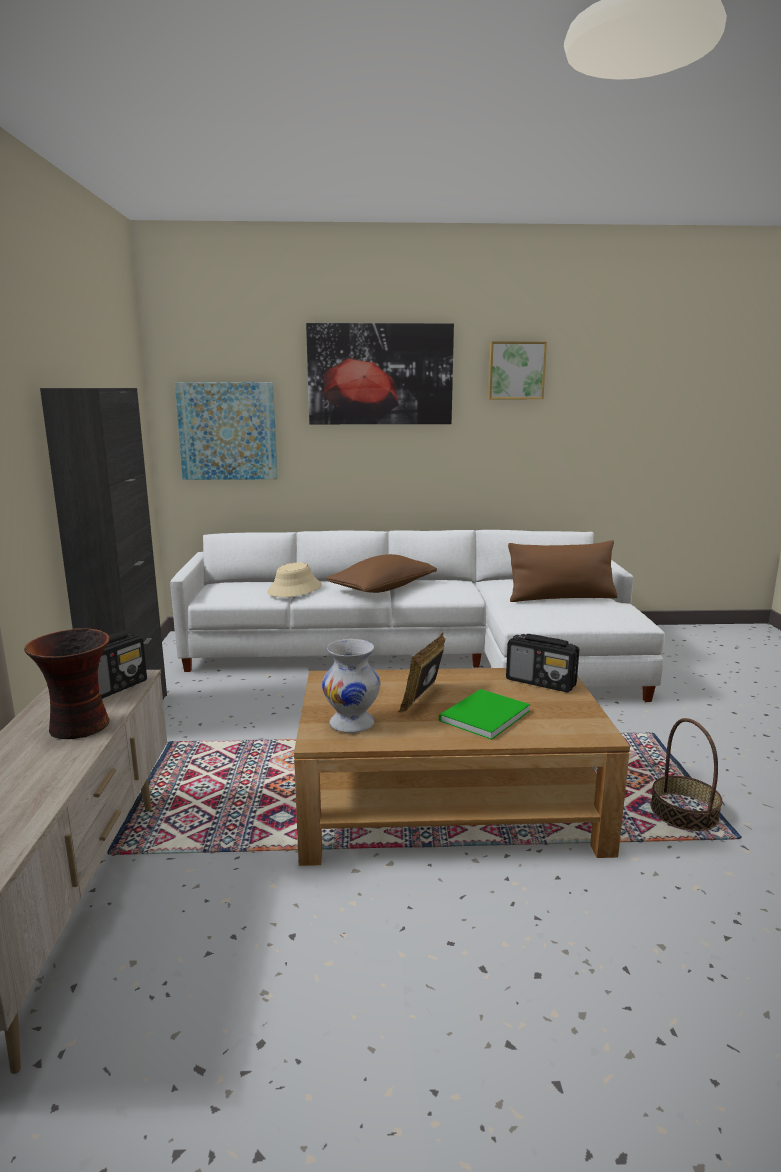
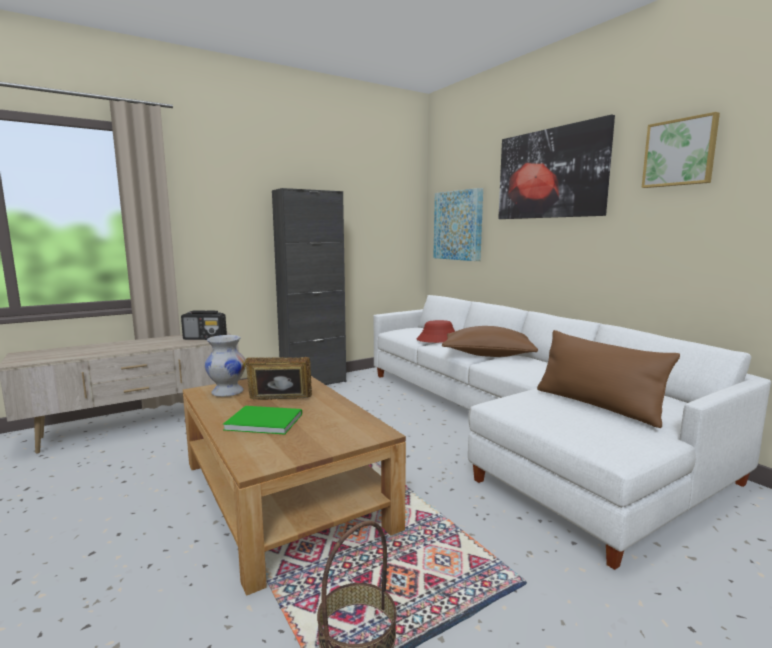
camera: 60 degrees right, 5 degrees down
vase [24,628,110,739] -> none
beige hat [267,562,322,597] -> red hat [416,320,455,343]
radio [506,634,579,692] -> none

